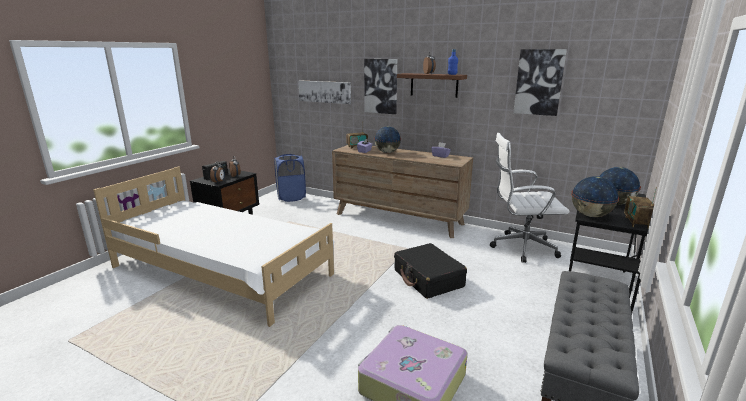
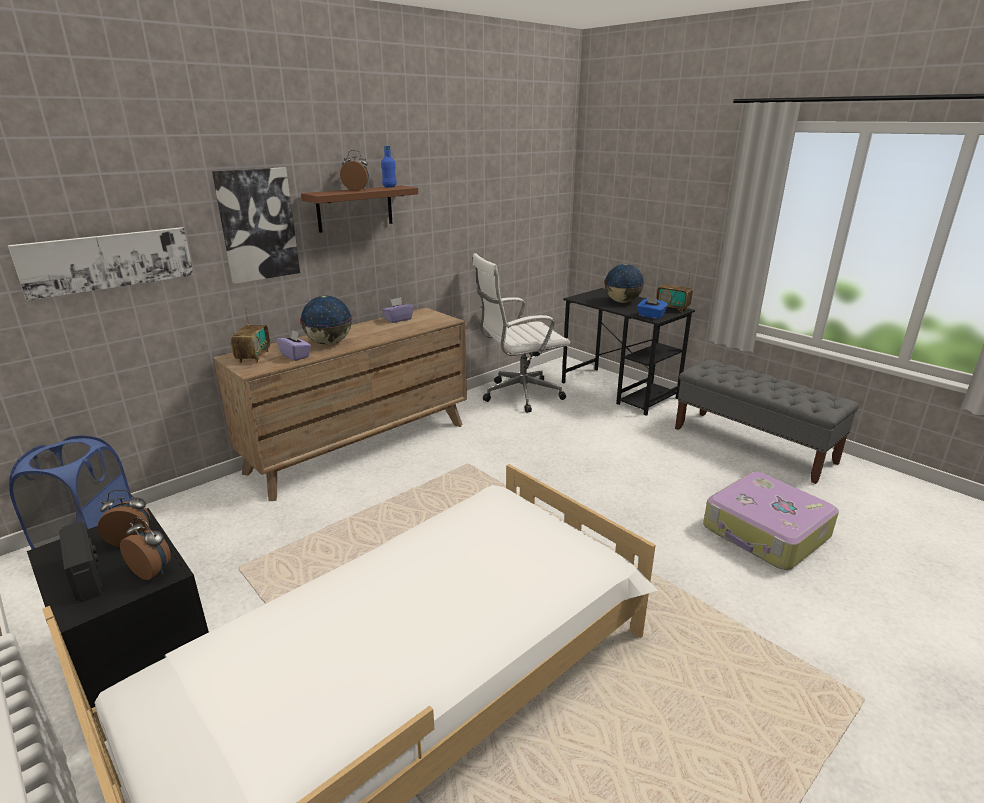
camera: 70 degrees left, 5 degrees up
black suitcase [394,243,467,299] -> none
white office chair [490,133,570,263] -> white office chair turned 45 degrees clockwise [472,253,570,413]
picture [513,49,567,116] -> none
globe [571,176,619,217] -> blue tissue box [637,296,668,319]

